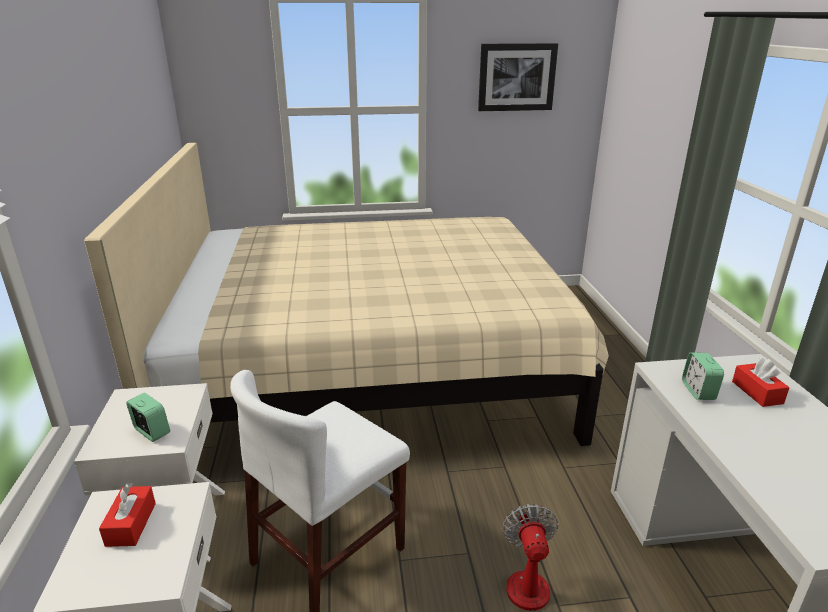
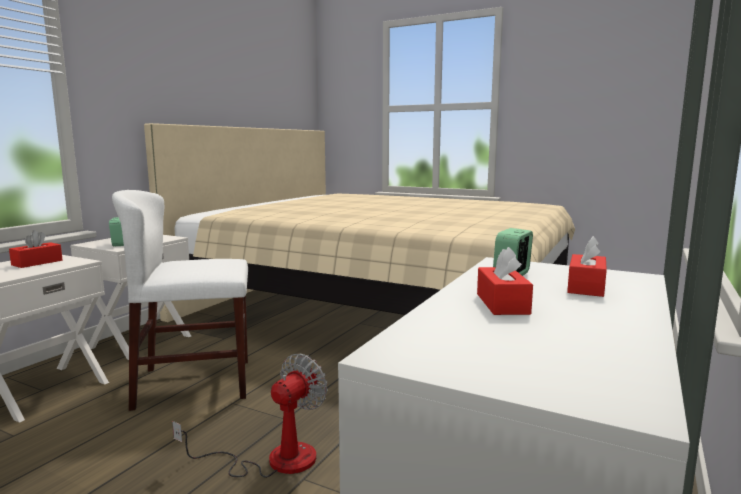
camera: 35 degrees right, 15 degrees down
picture [478,43,558,111] -> none
none -> red tissue box [477,247,533,315]

